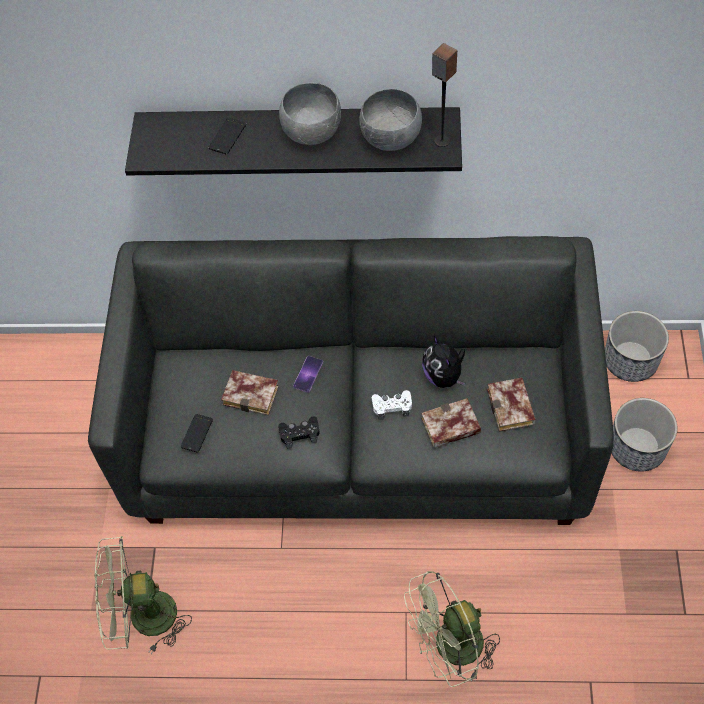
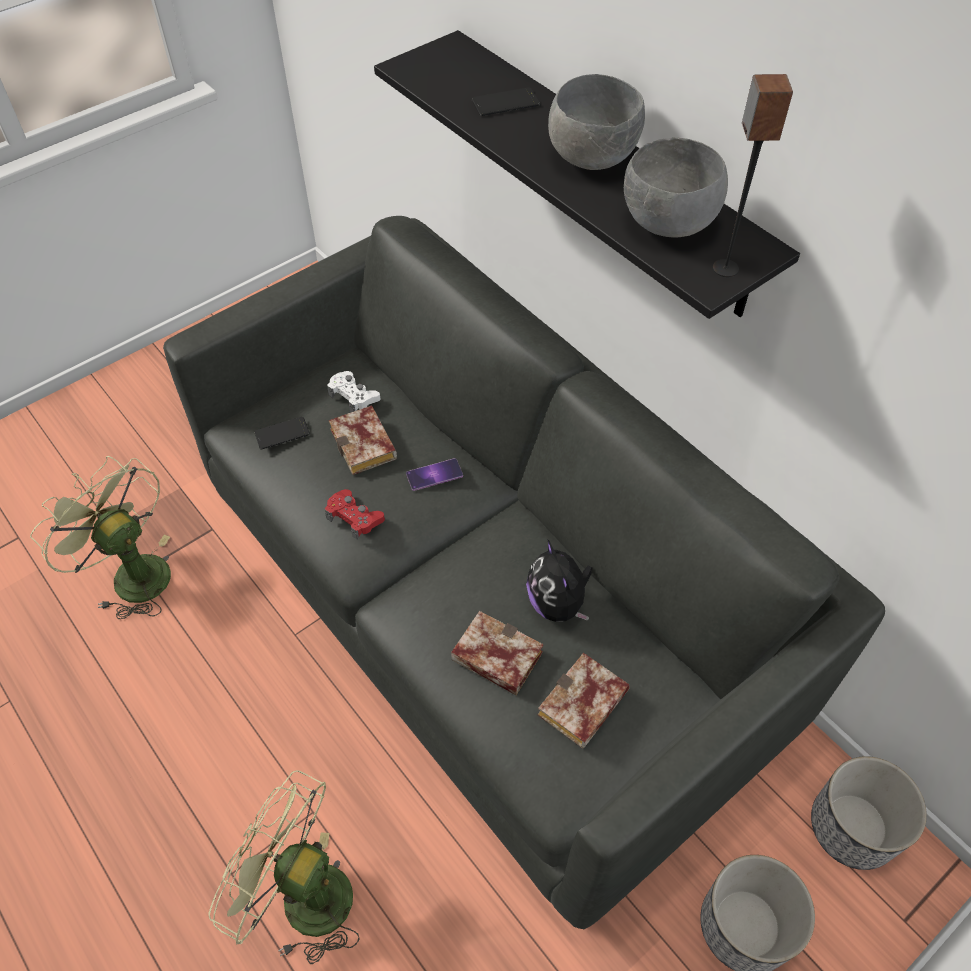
camera: 45 degrees right, 5 degrees down
black game controller [278,416,320,449] -> red game controller [325,489,385,540]
white game controller [372,390,412,420] -> white game controller moved to [327,371,381,412]
plush toy [422,335,465,388] -> plush toy turned 45 degrees counterclockwise [526,539,592,622]

